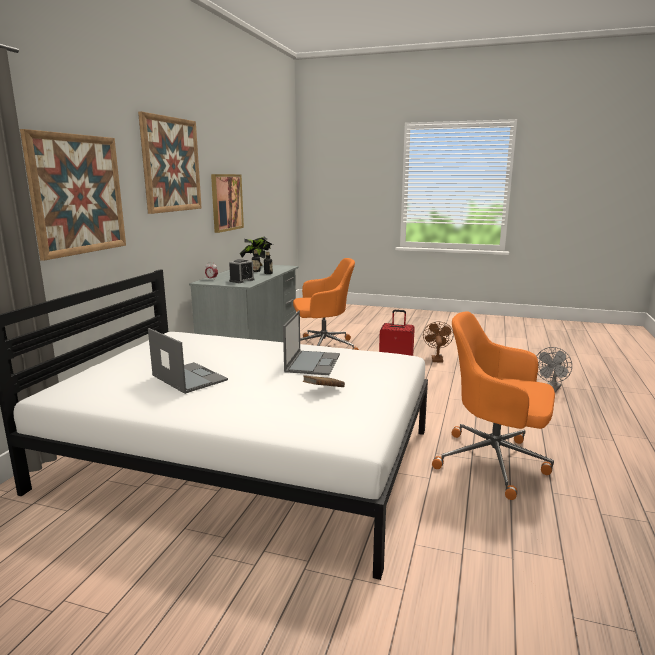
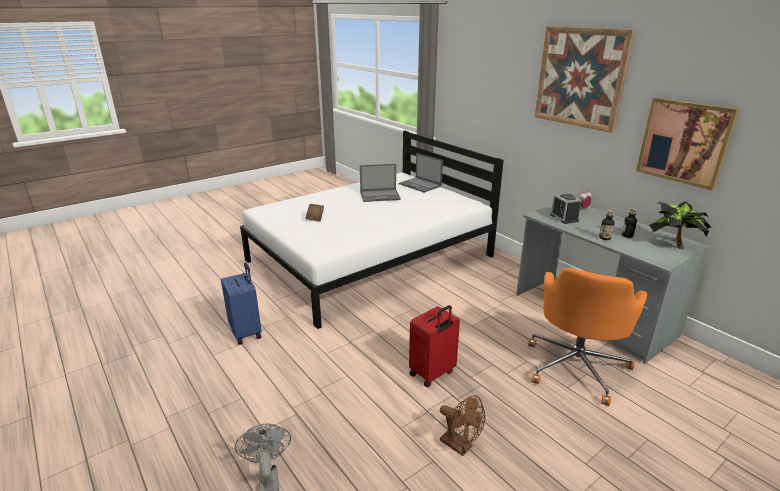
camera: 125 degrees right, 10 degrees up
picture [20,129,126,261] -> none
laptop [283,311,340,375] -> laptop moved to [399,153,443,193]
orange office chair [432,312,555,500] -> blue suitcase [221,262,262,345]

